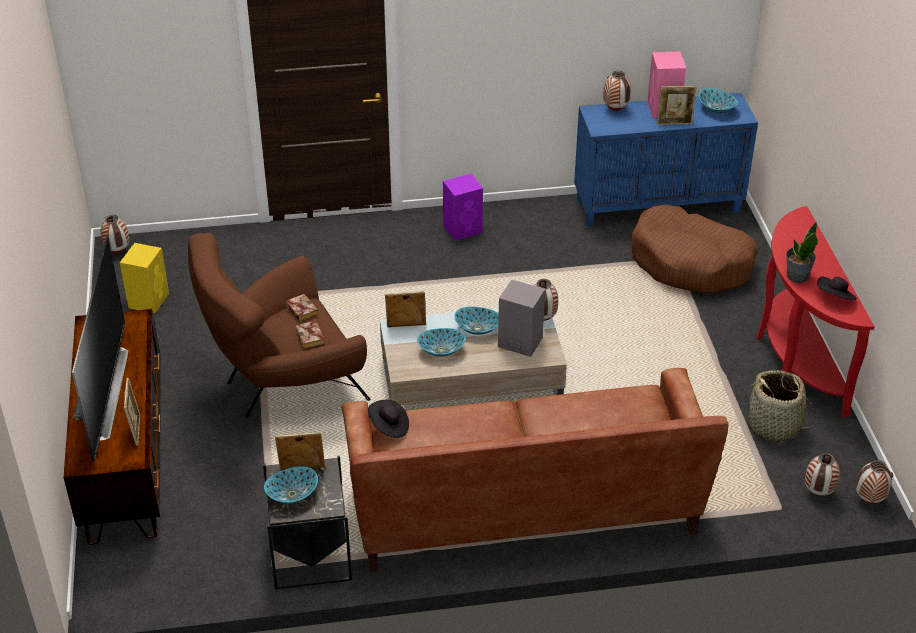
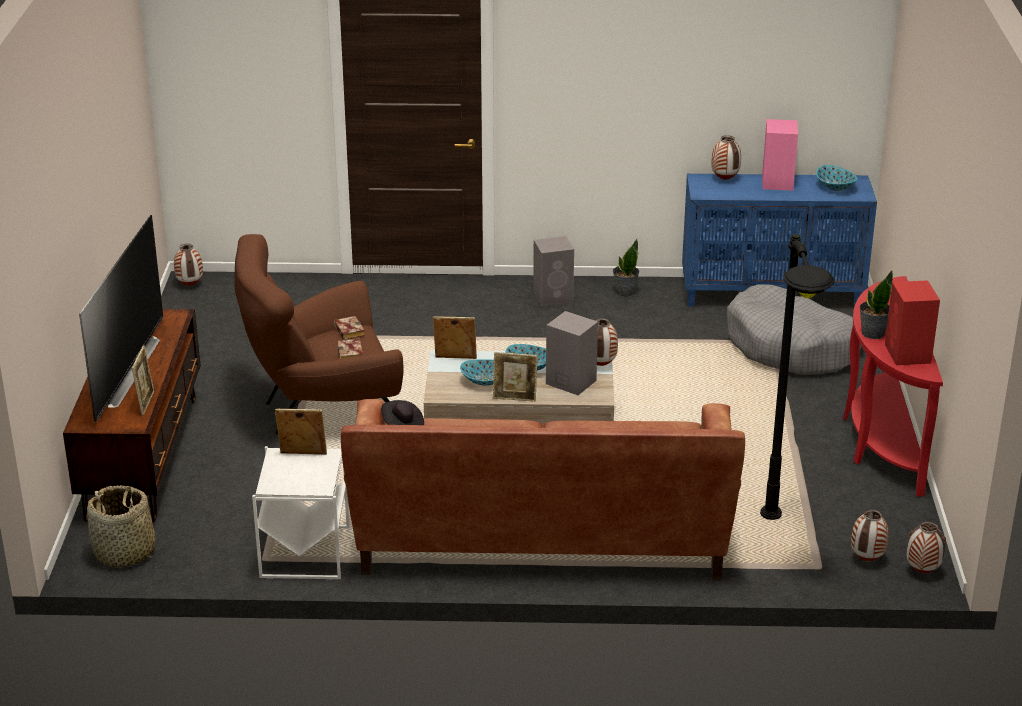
camera: 10 degrees right, 10 degrees down
yellow speaker [120,243,169,313] -> none
black side table [263,455,352,589] -> white side table [252,446,350,580]
bowl [264,466,318,504] -> none
purple speaker [443,174,483,241] -> grey speaker [533,236,574,306]
brown dog bed [632,204,758,294] -> grey dog bed [727,284,862,375]
picture frame [657,86,697,125] -> picture frame moved to [493,352,538,402]
basket [743,370,815,442] -> basket moved to [87,485,156,568]
black hat [817,276,857,300] -> red speaker [885,280,940,365]
none -> potted plant [613,239,640,297]
none -> black floor lamp [760,234,834,520]

